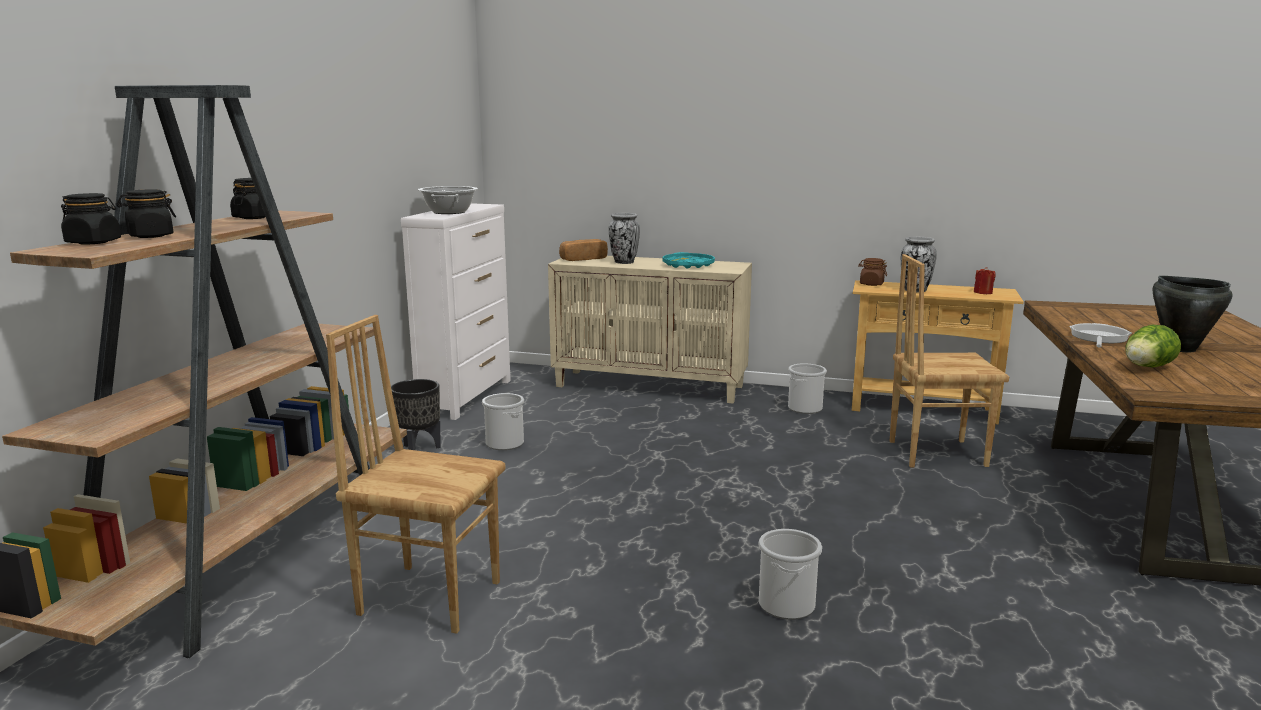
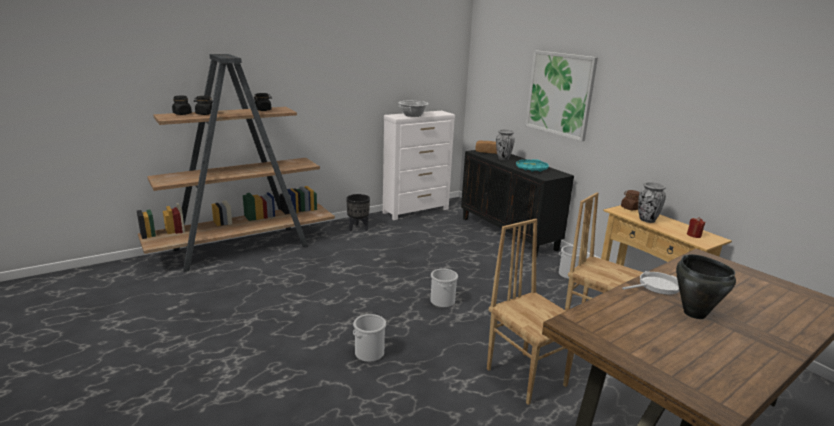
camera: 40 degrees right, 5 degrees up
brown chair [326,315,506,634] -> brown chair moved to [487,219,574,405]
bucket [482,393,524,450] -> bucket moved to [431,269,458,308]
beige cabinet [548,256,752,404] -> black cabinet [461,150,574,257]
lettuce [1126,325,1181,368] -> none
none -> picture [525,50,598,141]

